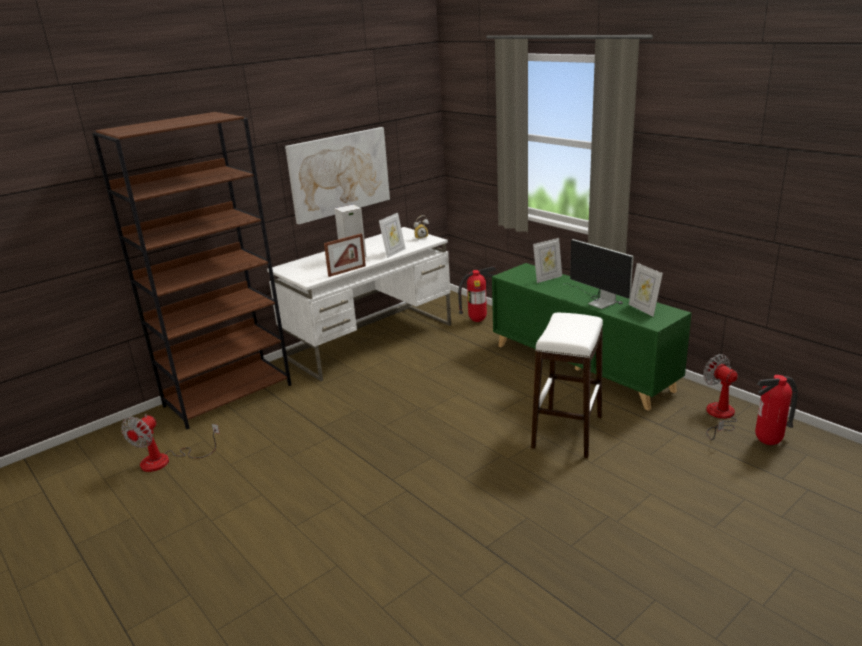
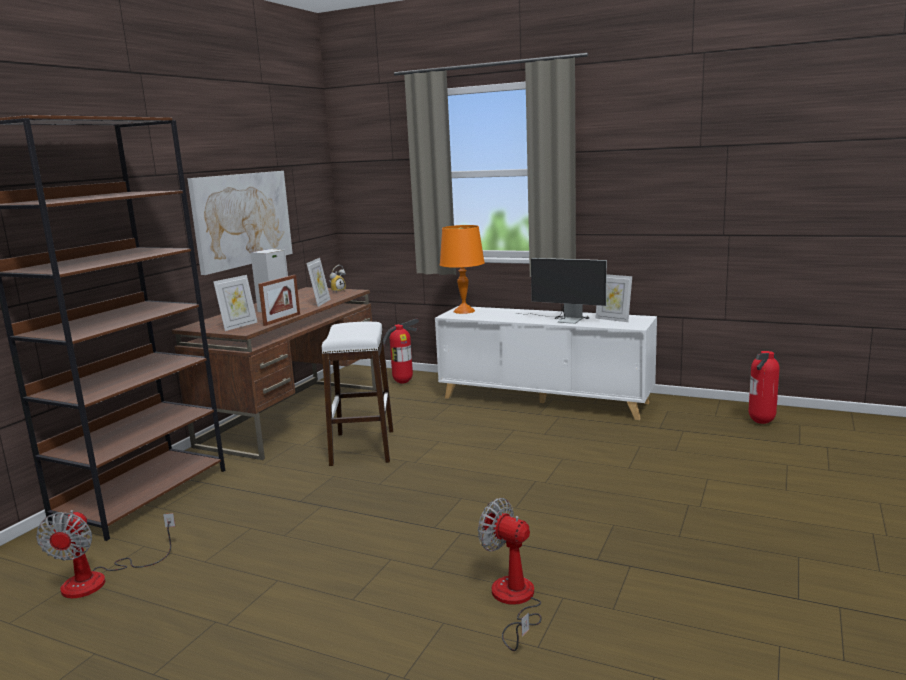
camera: 25 degrees left, 10 degrees down
white desk [267,227,451,381] -> brown desk [172,287,376,460]
green cabinet [492,263,692,411] -> white cabinet [435,306,657,420]
white stool [531,313,603,458] -> white stool moved to [322,322,393,466]
picture frame [533,238,562,283] -> picture frame moved to [213,275,258,331]
fan [703,354,738,440] -> fan moved to [478,498,542,651]
none -> orange table lamp [440,225,485,314]

